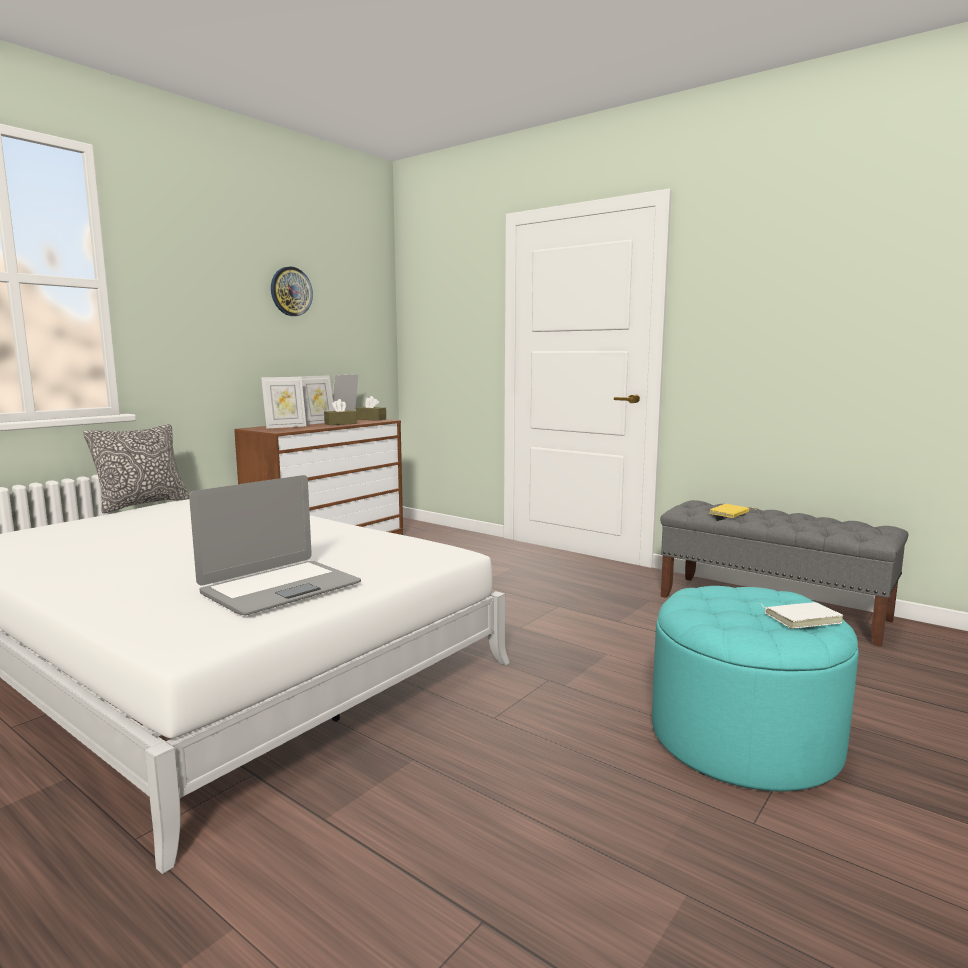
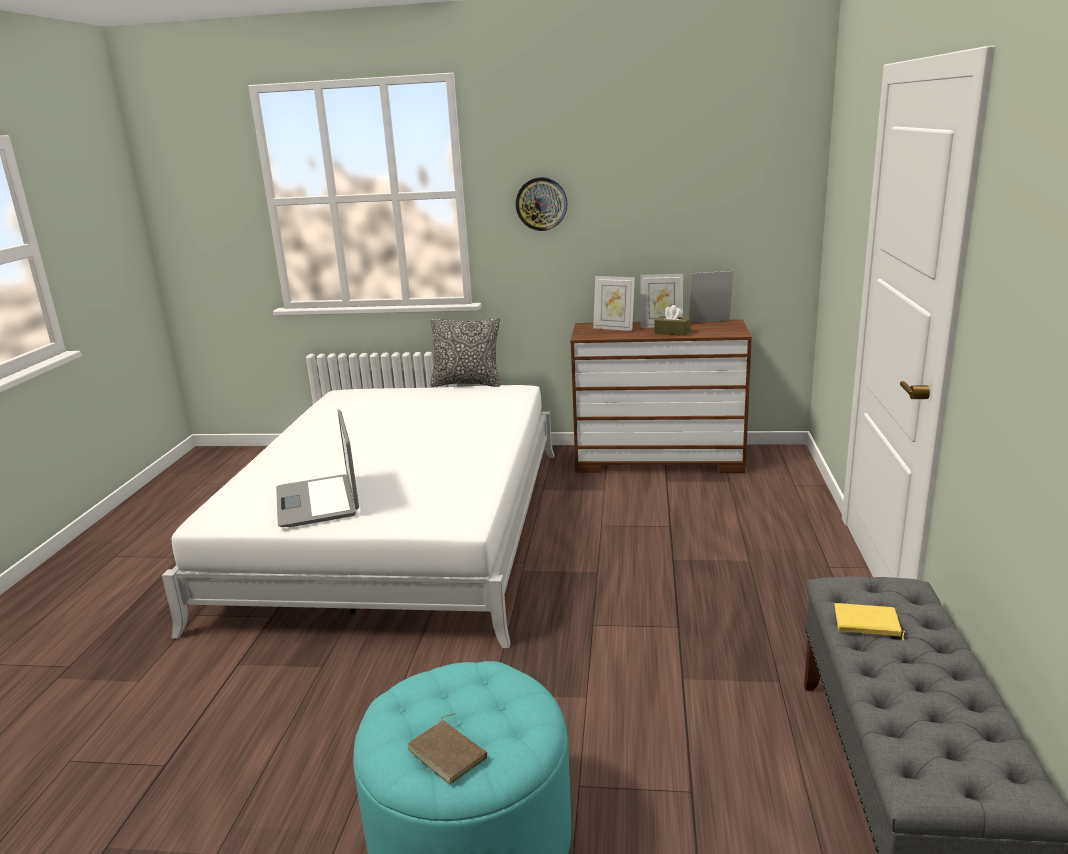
camera: 60 degrees right, 10 degrees up
laptop [189,475,361,615] -> laptop turned 60 degrees clockwise [276,410,359,527]
wall clock [271,266,313,316] -> wall clock moved to [516,177,568,231]
brown tissue box [356,396,386,421] -> none
white book [757,602,844,628] -> brown book [407,713,487,784]

